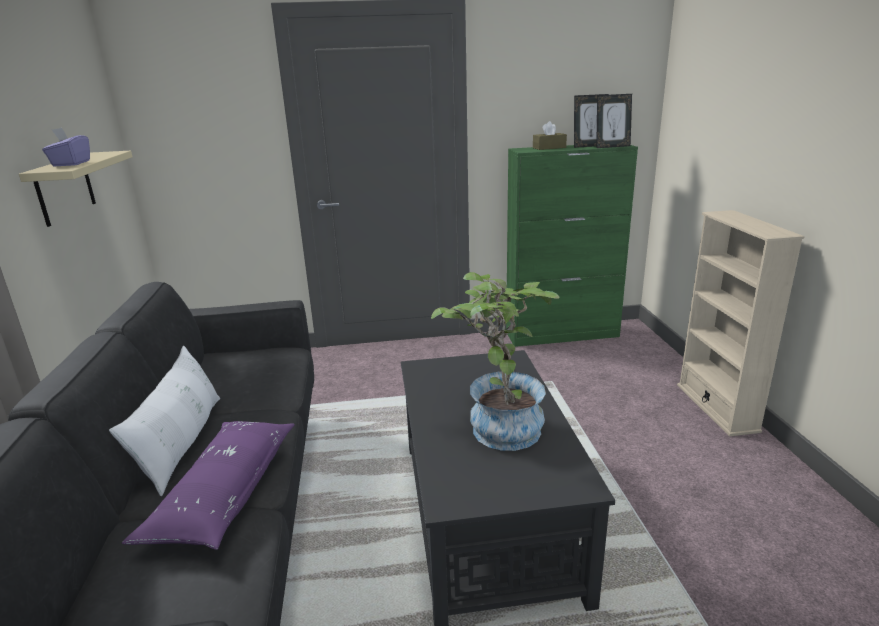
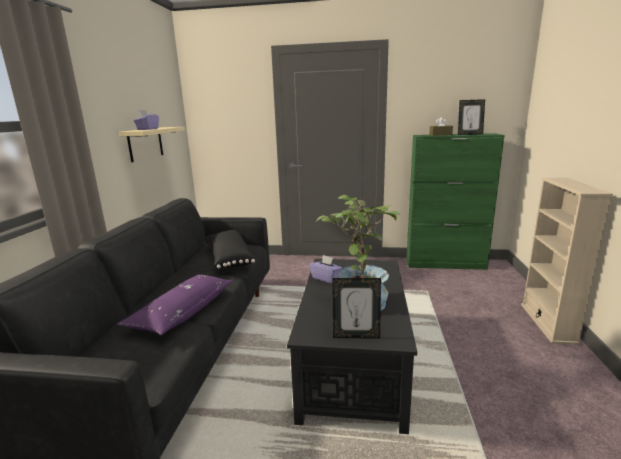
camera: 15 degrees right, 5 degrees down
white pillow [109,346,220,496] -> none
picture frame [596,94,632,148] -> picture frame moved to [332,278,381,339]
none -> black pillow [204,230,255,268]
none -> purple tissue box [309,255,343,283]

